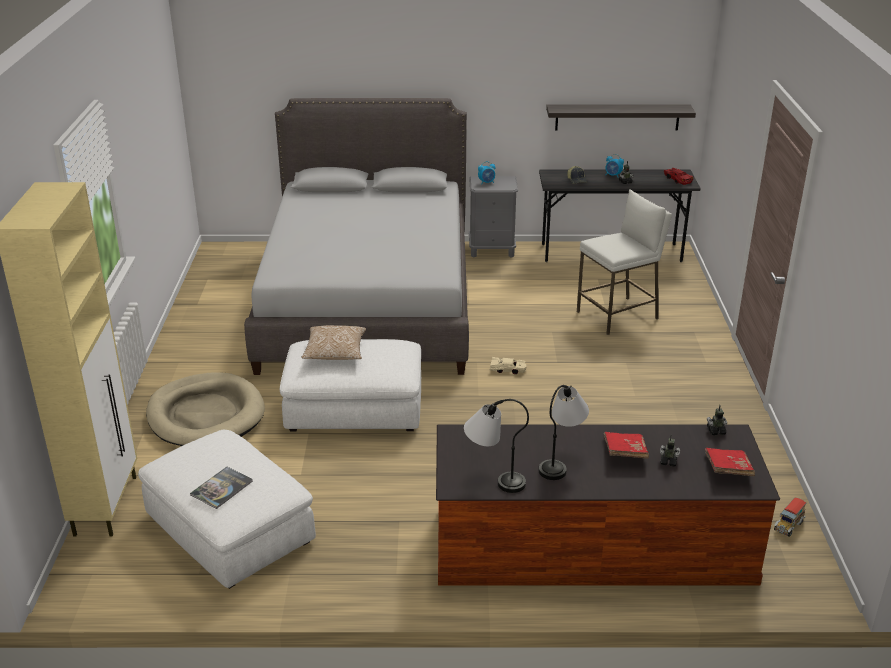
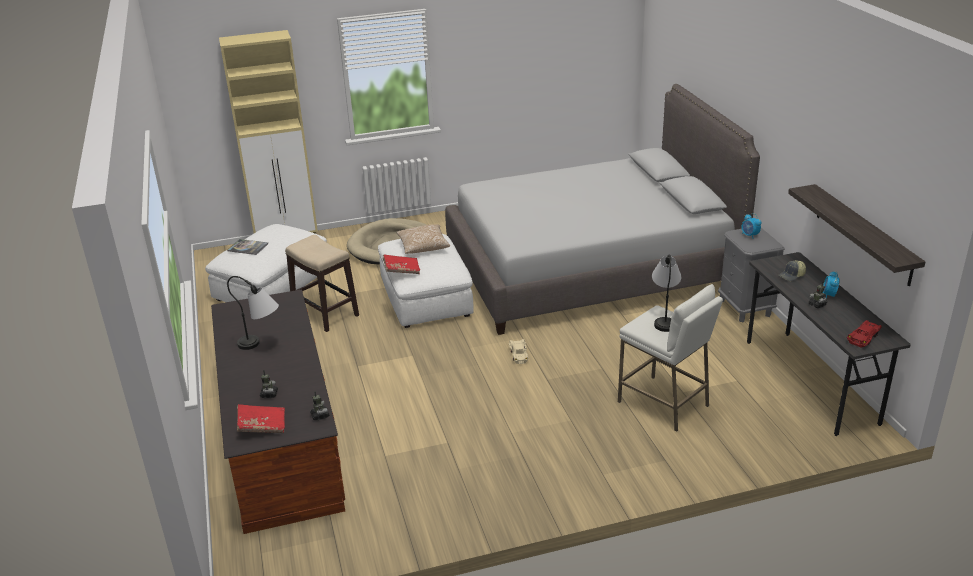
camera: 75 degrees right, 0 degrees up
table lamp [464,399,529,493] -> table lamp moved to [652,254,681,332]
red book [604,432,649,459] -> red book moved to [383,254,420,274]
toy truck [774,498,807,537] -> none
none -> stool [285,235,359,332]

